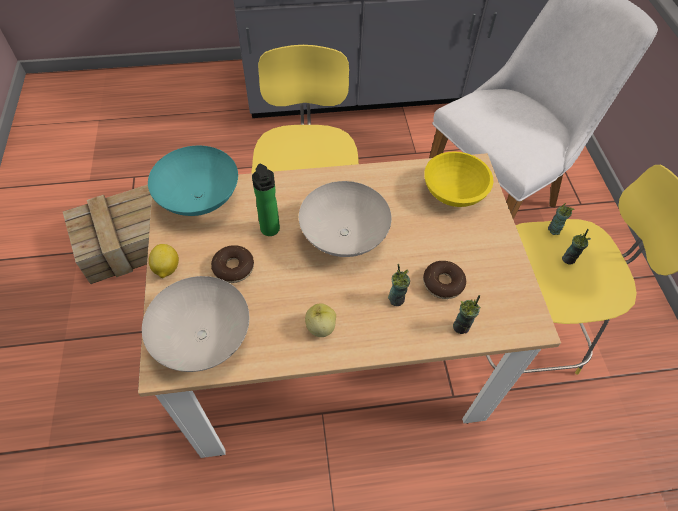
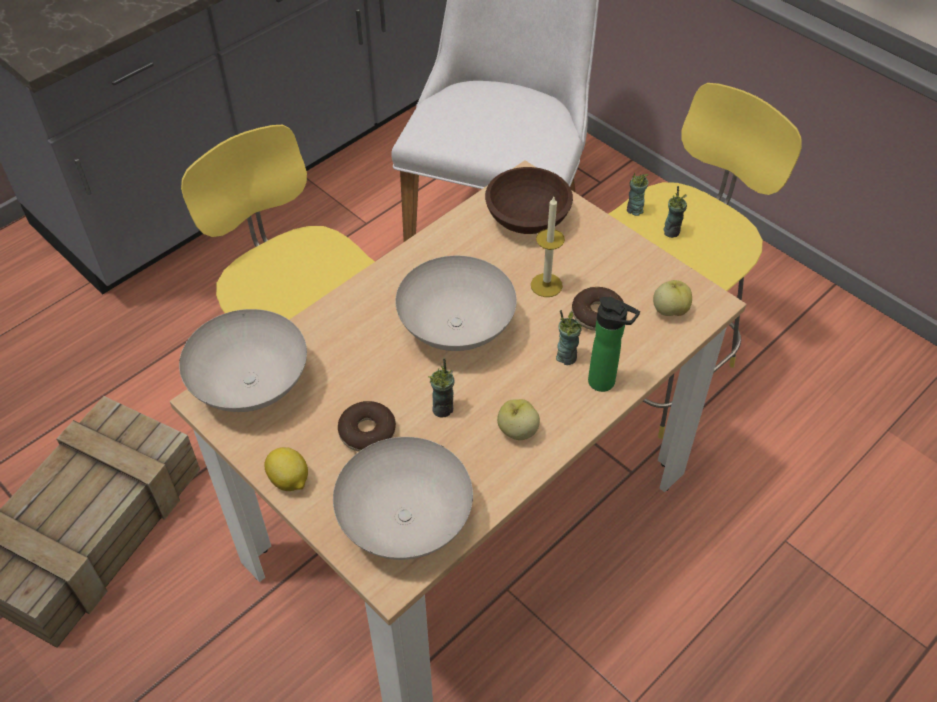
camera: 35 degrees left, 5 degrees down
turquoise bowl [148,146,238,216] -> white bowl [179,309,307,412]
bottle [252,164,280,236] -> bottle moved to [588,297,640,392]
yellow bowl [424,151,493,207] -> brown bowl [485,167,573,234]
cup [453,295,481,334] -> cup moved to [428,358,454,418]
none -> candle [531,197,565,297]
none -> apple [653,280,692,316]

